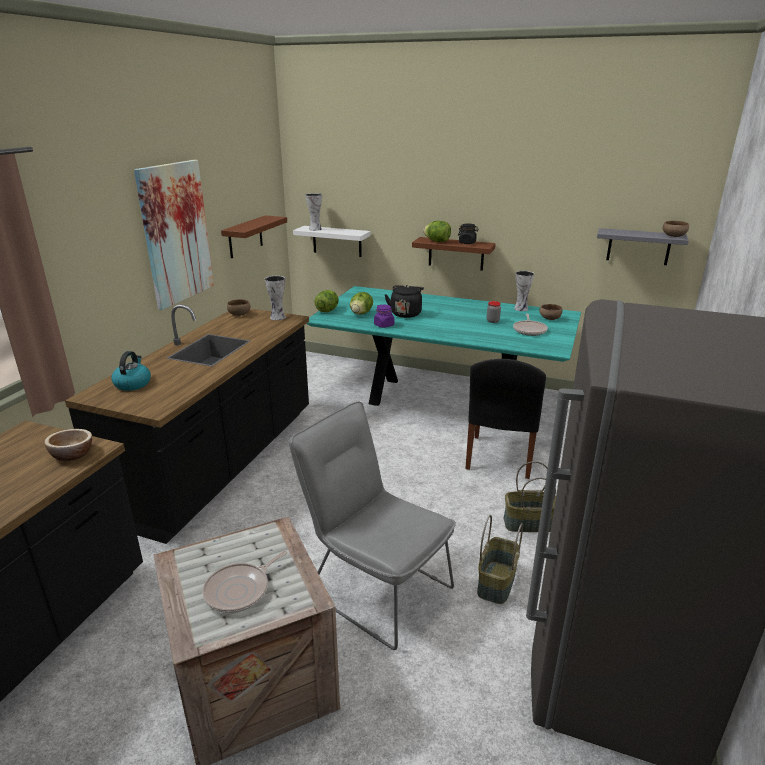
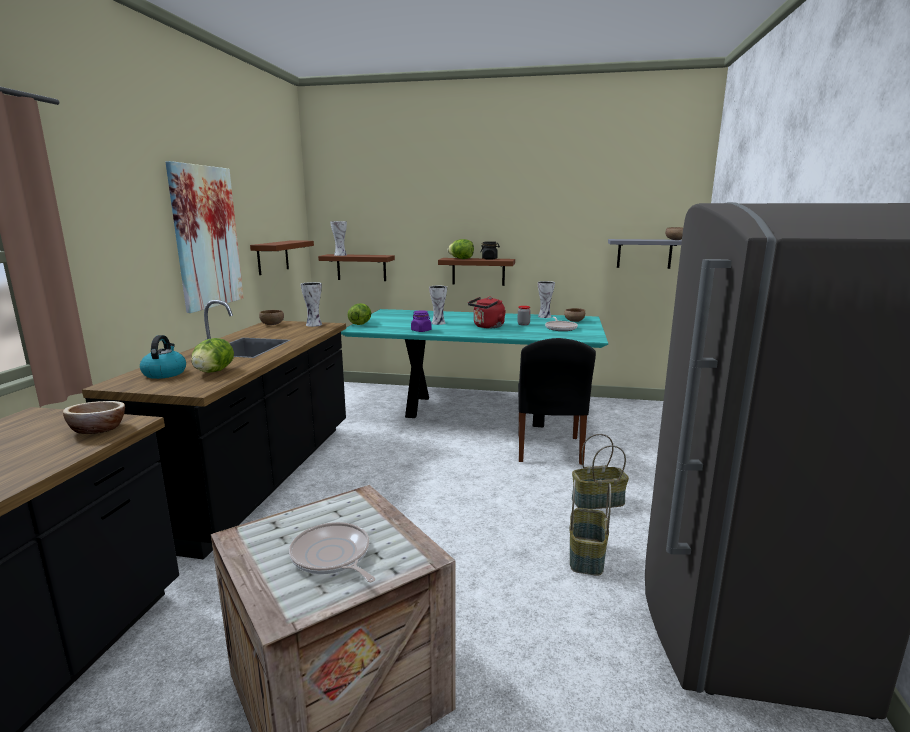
camera: 10 degrees left, 10 degrees down
frying pan [202,551,287,613] -> frying pan turned 105 degrees clockwise [289,522,375,583]
grey chair [289,402,456,650] -> none
white shelf [293,226,371,257] -> brown shelf [318,254,395,281]
lettuce [350,292,373,315] -> lettuce moved to [191,338,234,373]
black kettle [384,285,424,318] -> vase [429,286,447,325]
none -> red kettle [468,296,506,328]

